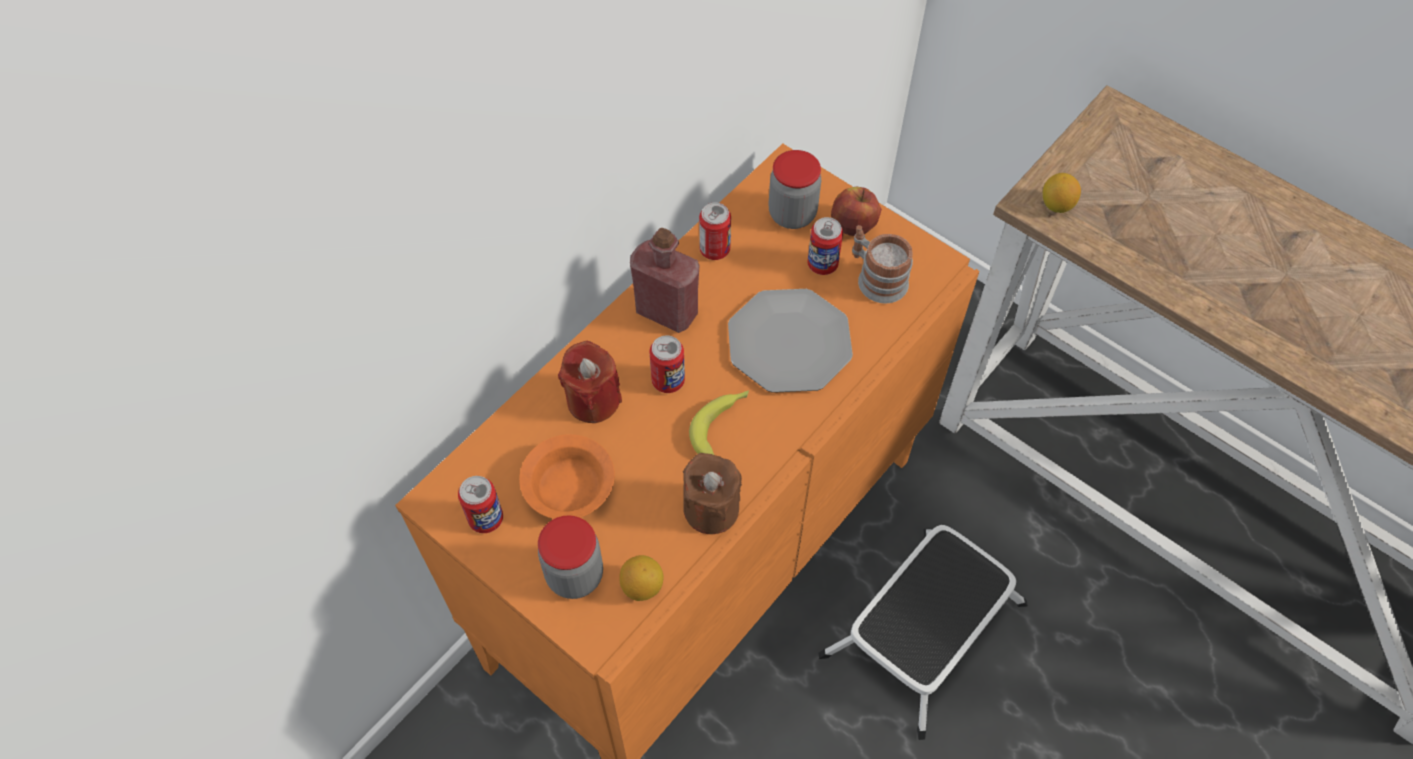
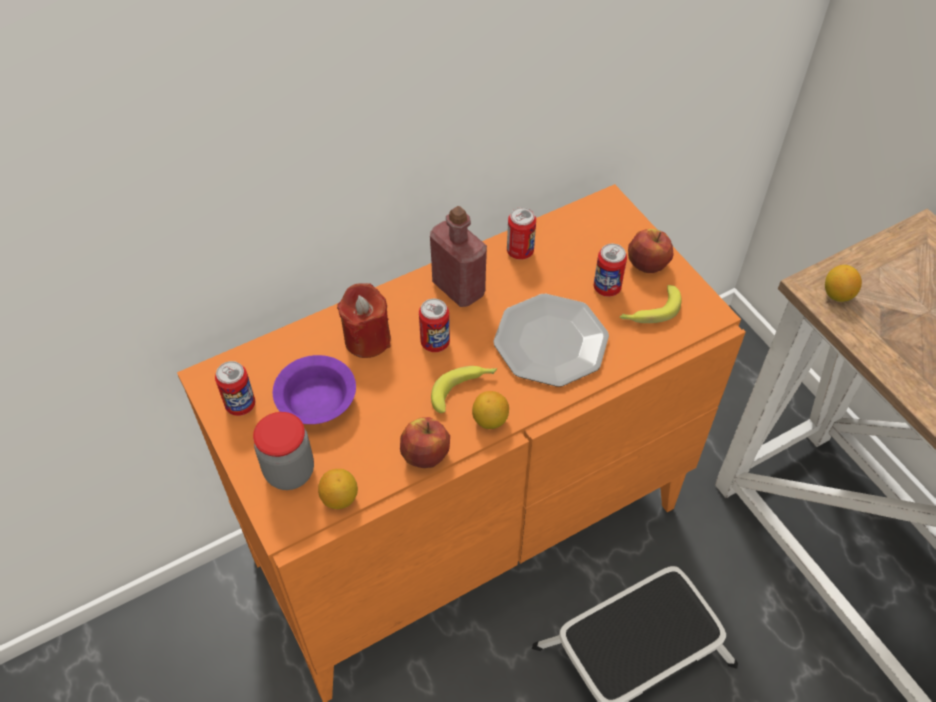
camera: 20 degrees right, 5 degrees down
orange bowl [519,434,615,519] -> purple bowl [273,355,356,424]
brown candle [683,453,742,534] -> apple [400,417,450,468]
jar [769,150,821,229] -> none
mug [852,225,913,303] -> banana [619,285,681,323]
none -> lemon [472,391,509,429]

